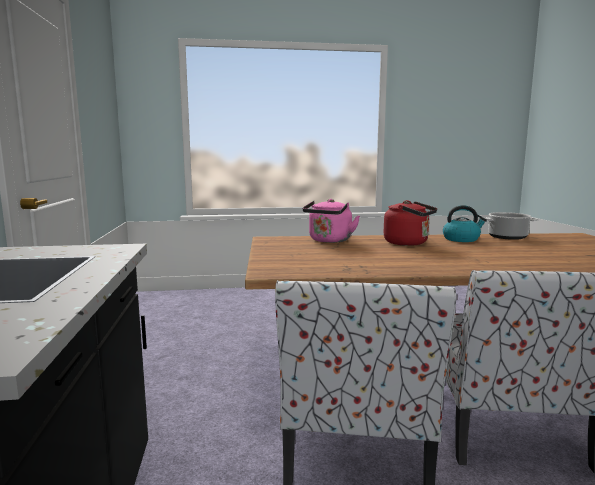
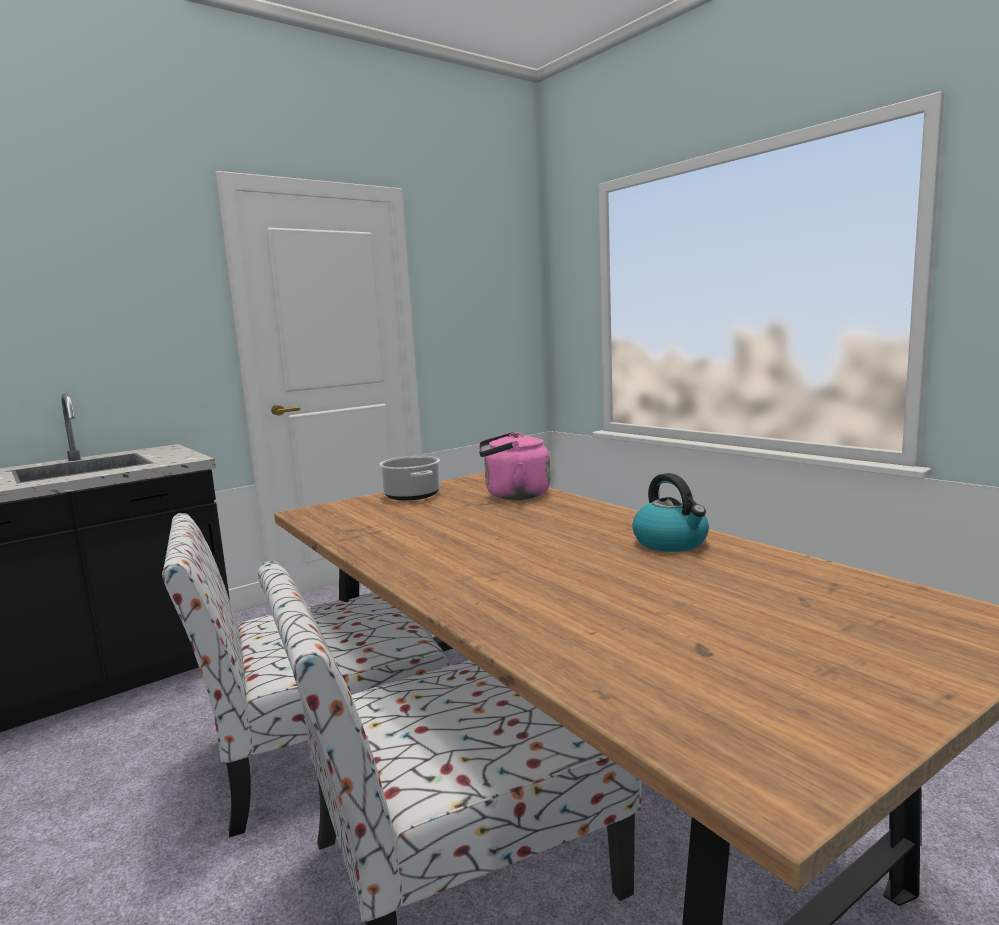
camera: 60 degrees right, 0 degrees up
red kettle [384,200,437,246] -> none
cooking pot [483,212,539,240] -> cooking pot moved to [379,456,440,501]

